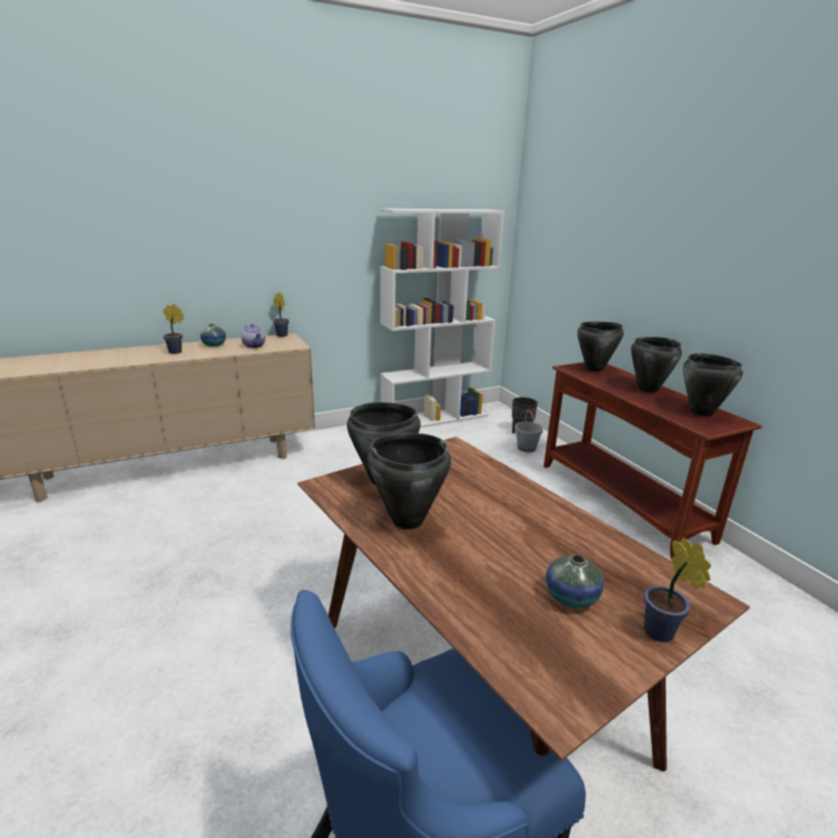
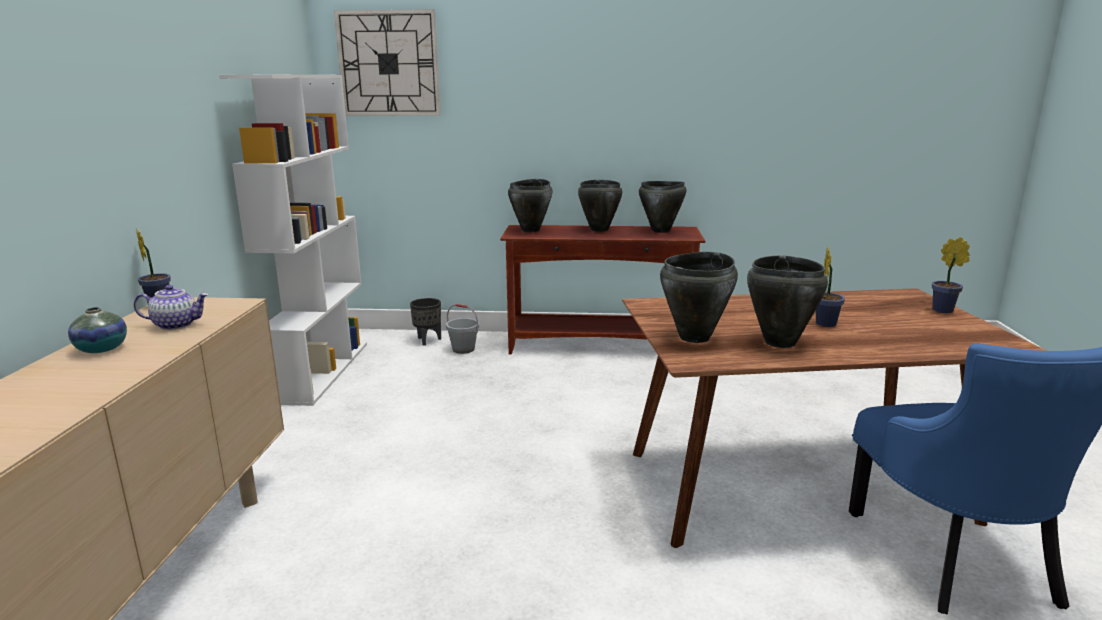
camera: 60 degrees left, 5 degrees down
potted plant [163,304,184,354] -> potted plant moved to [816,247,845,327]
vase [546,554,604,609] -> none
none -> wall clock [334,9,440,116]

